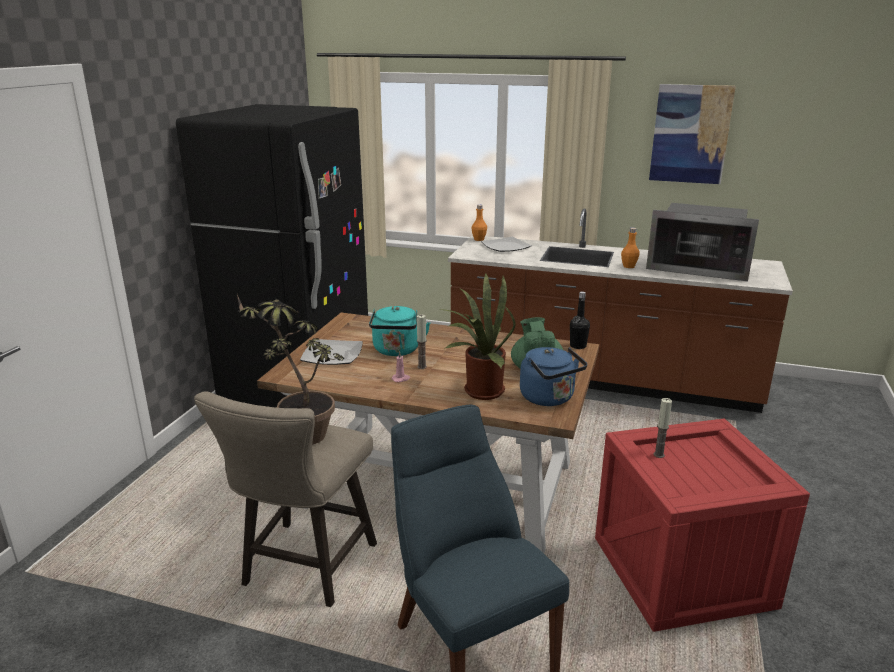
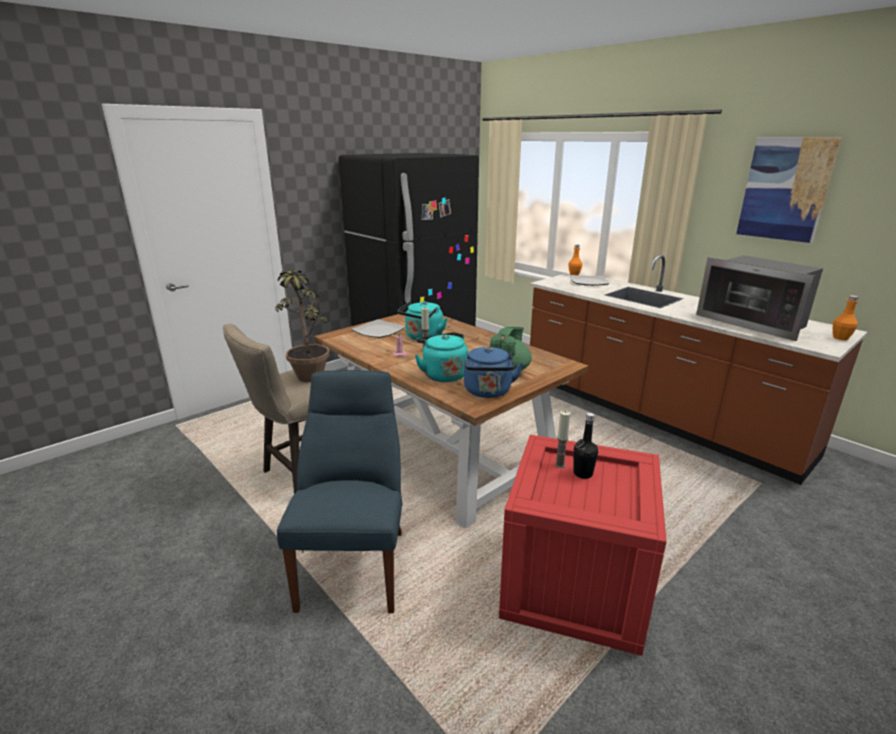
camera: 30 degrees right, 0 degrees up
potted plant [439,273,515,400] -> turquoise kettle [415,332,468,382]
black bottle [570,292,590,349] -> black bottle moved to [573,413,598,479]
orange bottle [621,228,640,268] -> orange bottle moved to [832,295,858,340]

